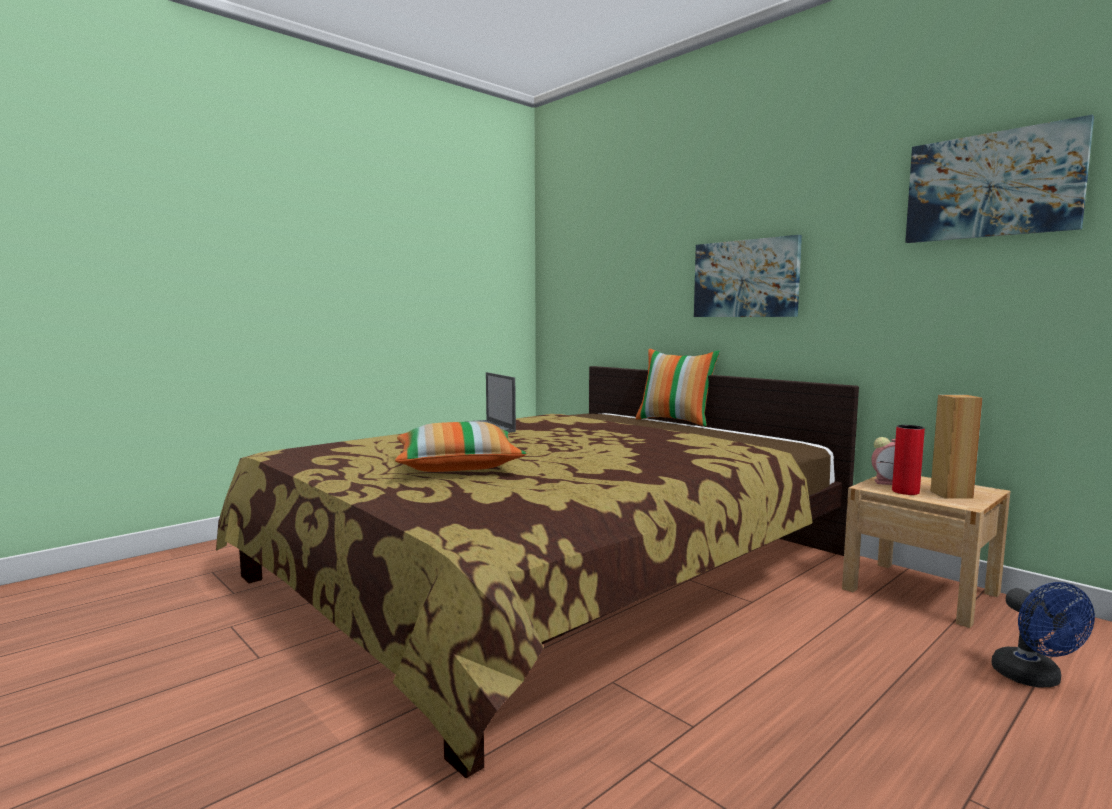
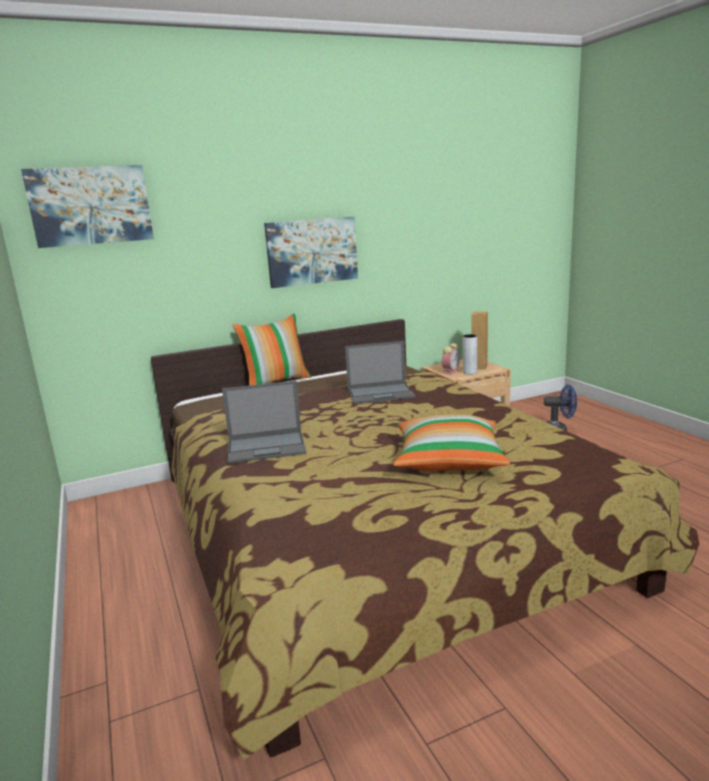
camera: 70 degrees left, 10 degrees up
red vase [892,425,925,495] -> grey vase [463,334,477,375]
picture [905,115,1094,243] -> picture moved to [21,165,154,248]
none -> laptop [345,341,416,404]

